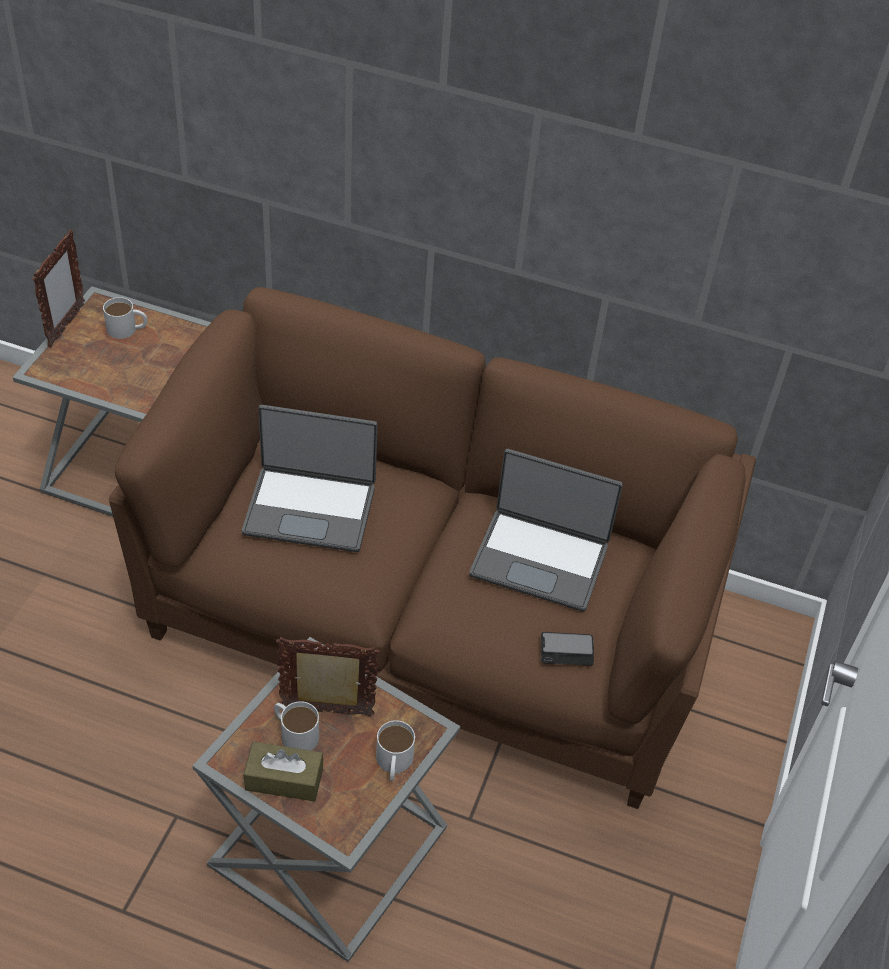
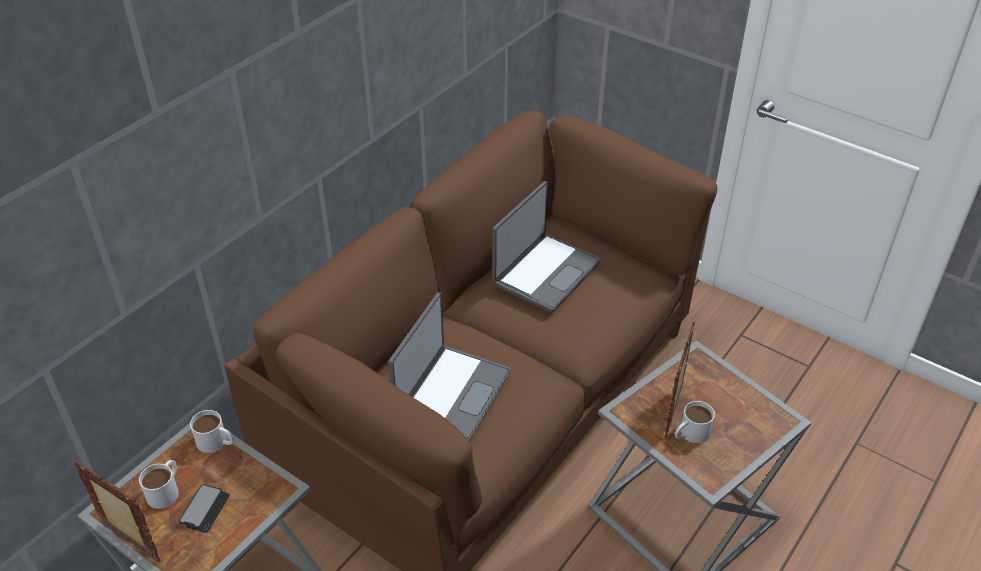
camera: 70 degrees left, 5 degrees down
brown tissue box [243,742,323,802] -> none
white mug [376,720,415,781] -> white mug moved to [190,410,234,453]
phone [541,632,594,666] -> phone moved to [179,484,230,533]

